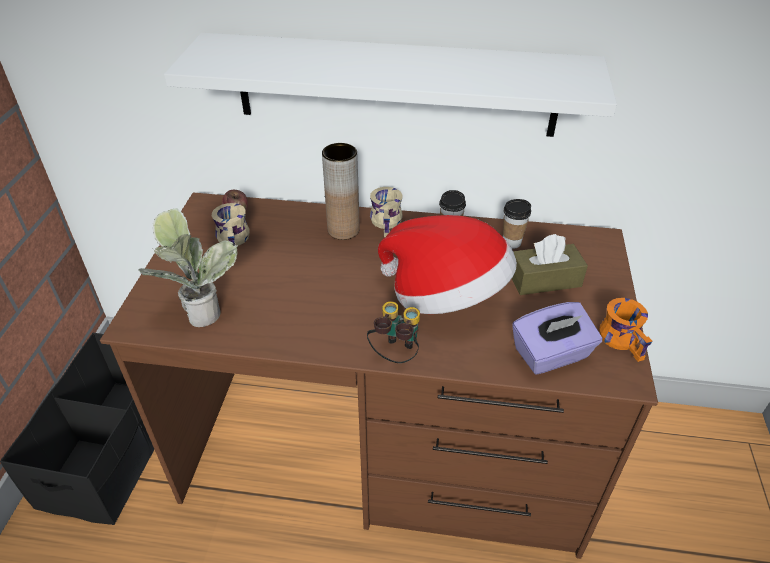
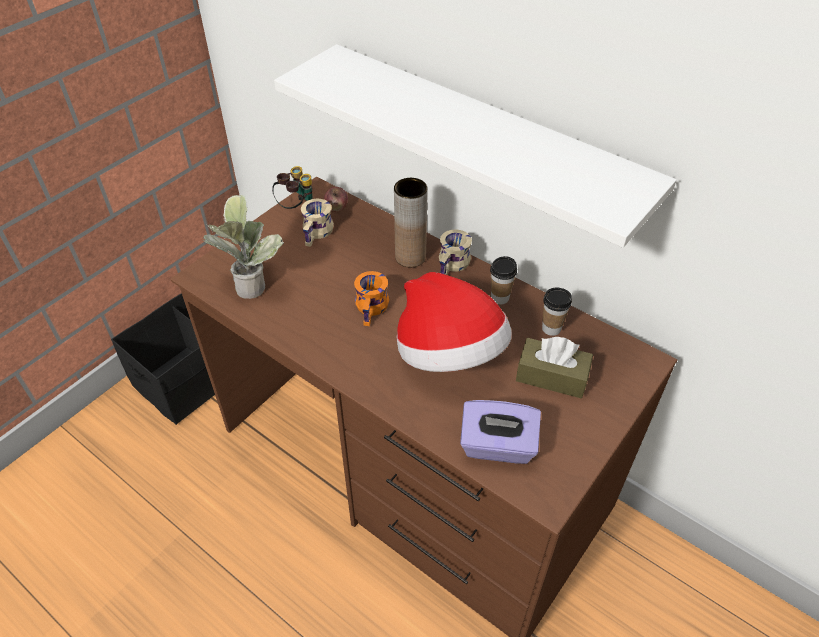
camera: 30 degrees right, 5 degrees up
binoculars [367,301,420,363] -> binoculars moved to [272,166,313,209]
orange mug [600,298,653,362] -> orange mug moved to [354,271,389,326]

